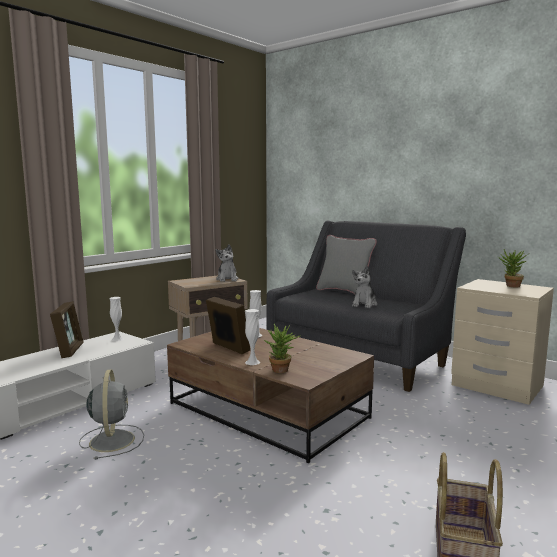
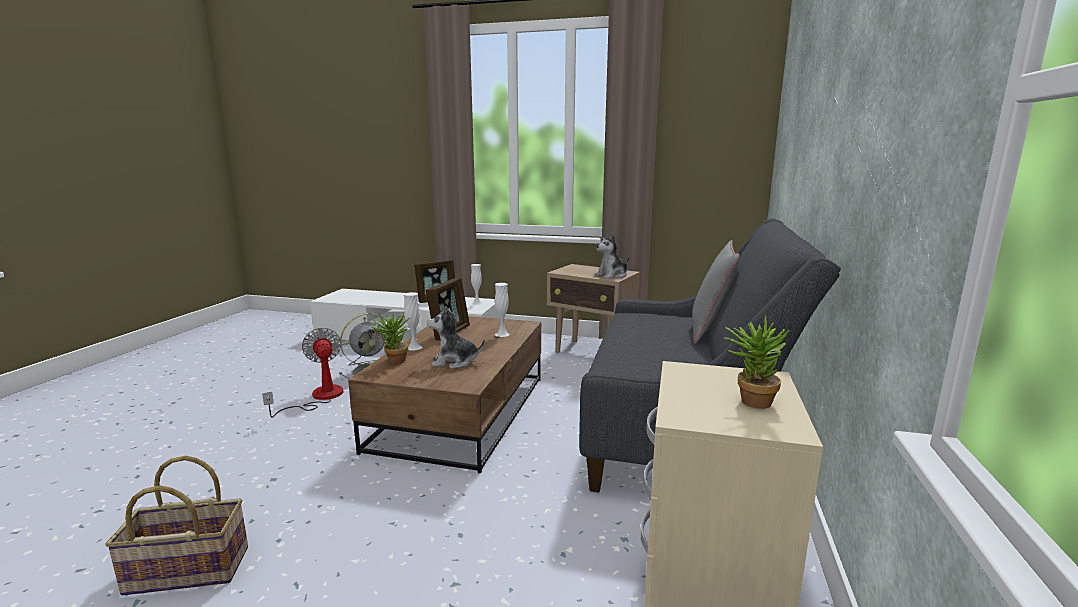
camera: 65 degrees right, 5 degrees up
plush toy [352,266,378,308] -> plush toy moved to [427,306,485,369]
none -> fan [262,327,344,418]

